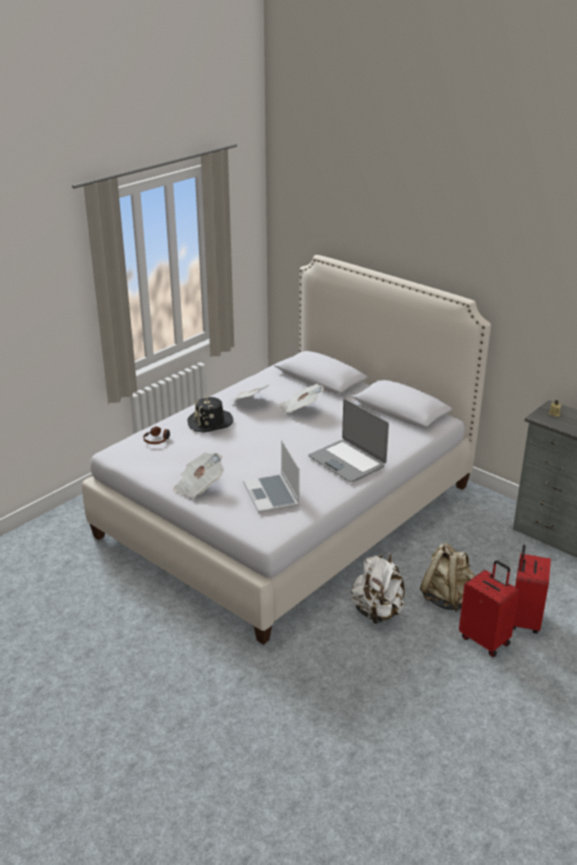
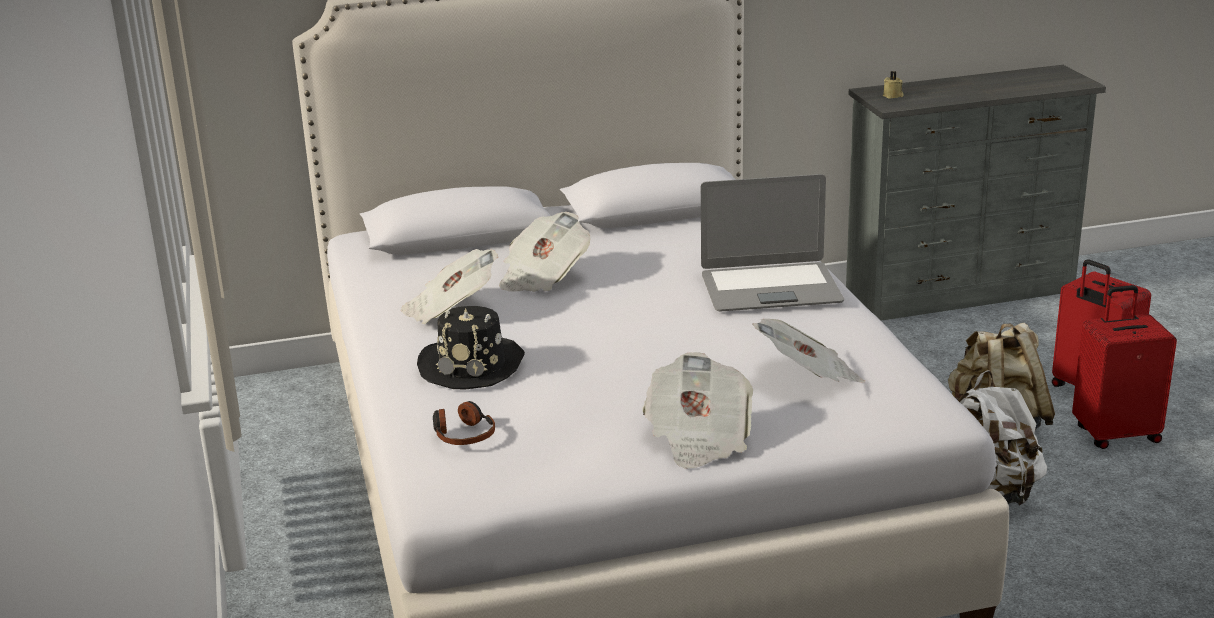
camera: 55 degrees left, 5 degrees down
laptop [243,440,300,513] -> newspaper [752,319,865,382]

